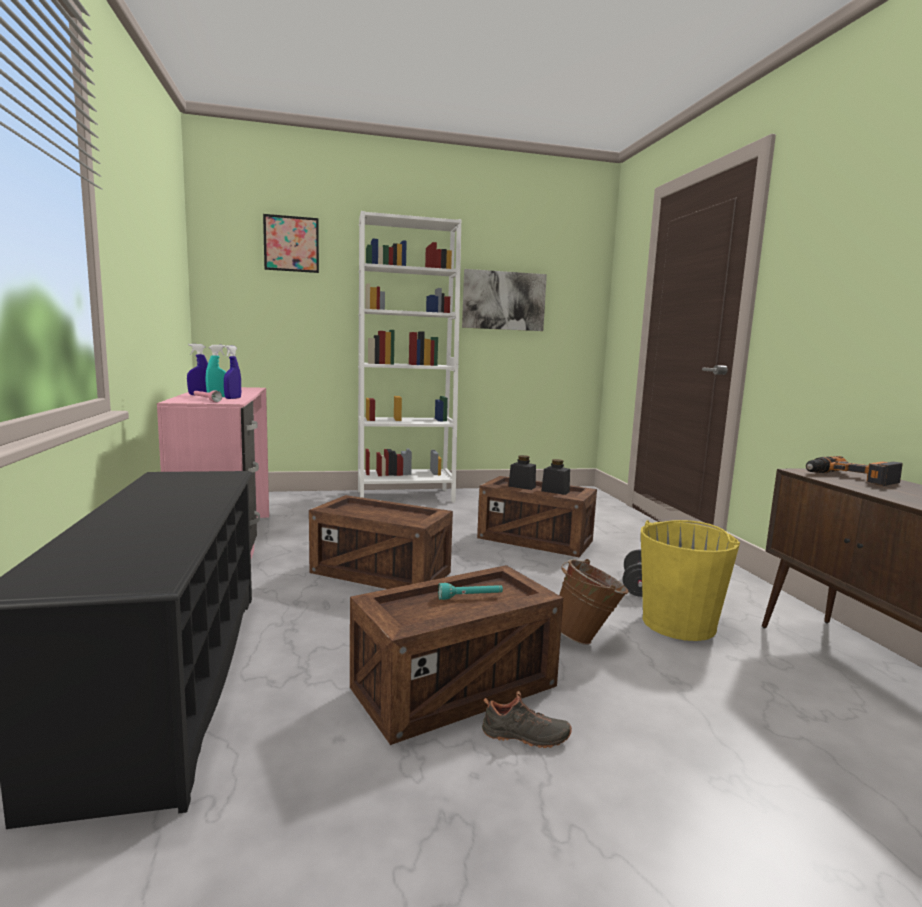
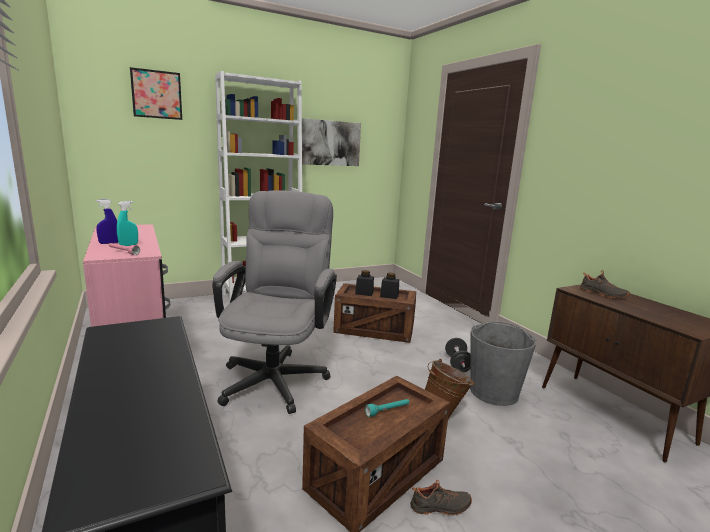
camera: 15 degrees left, 5 degrees up
blue spray bottle [224,345,241,399] -> none
crate [309,495,453,589] -> grey office chair [212,191,337,414]
yellow bucket [641,520,740,641] -> grey bucket [470,321,537,406]
power drill [806,456,903,486] -> black shoe [580,270,630,298]

